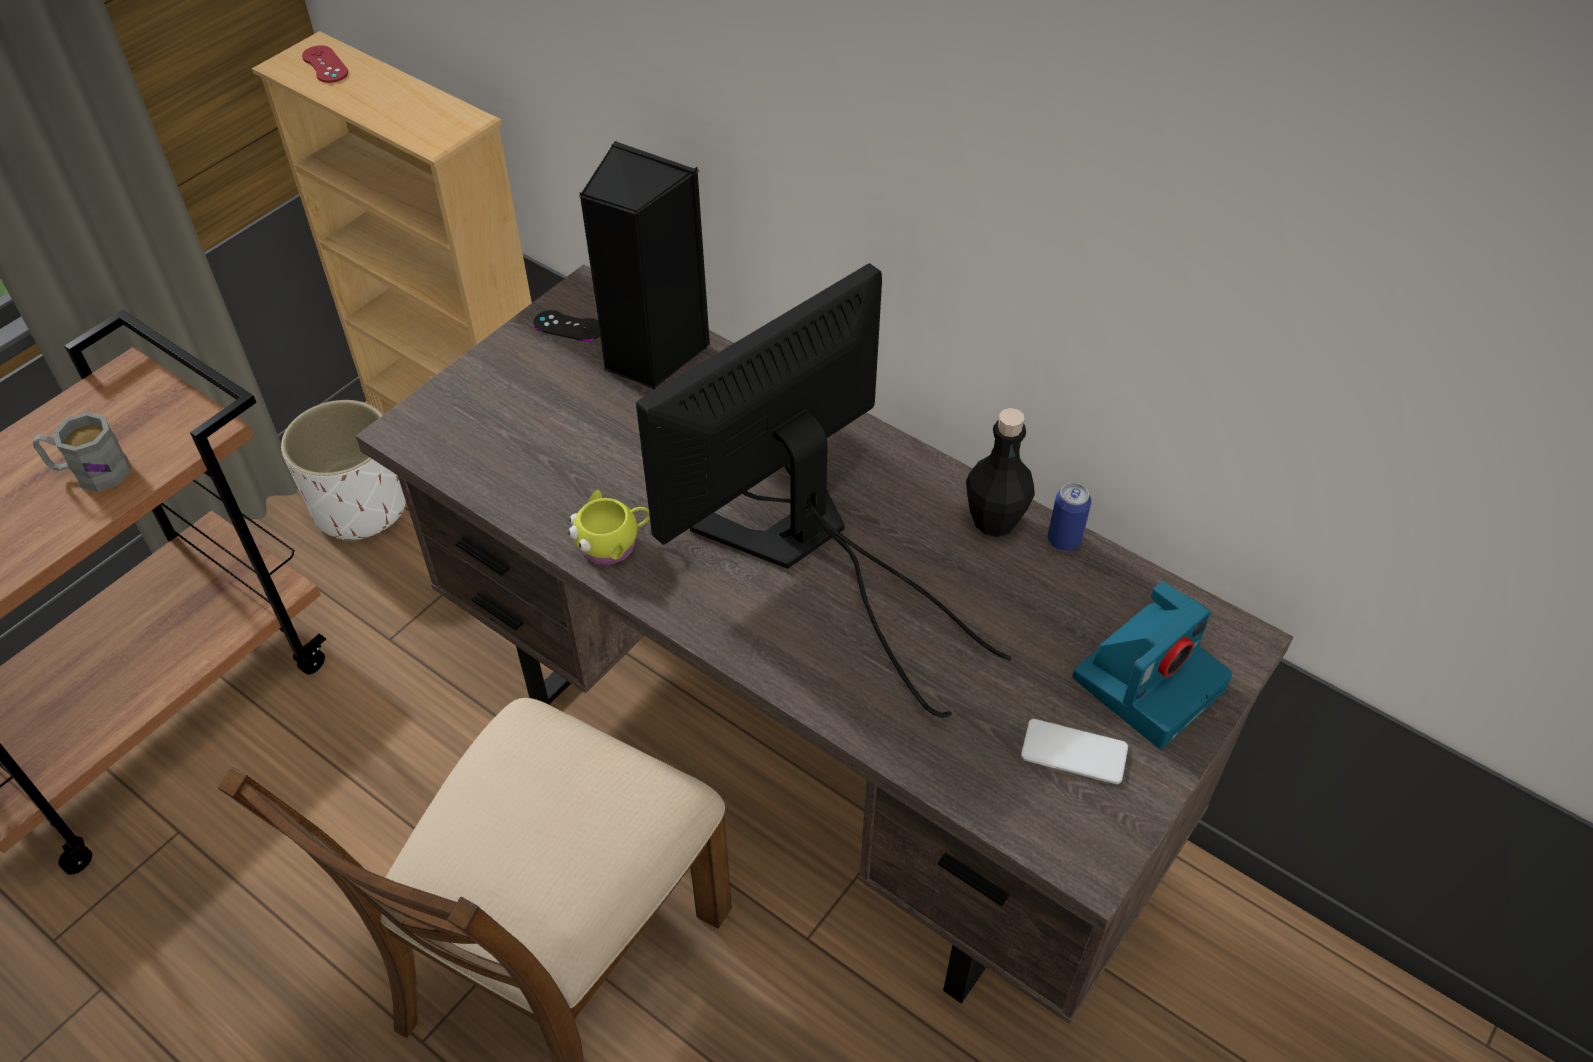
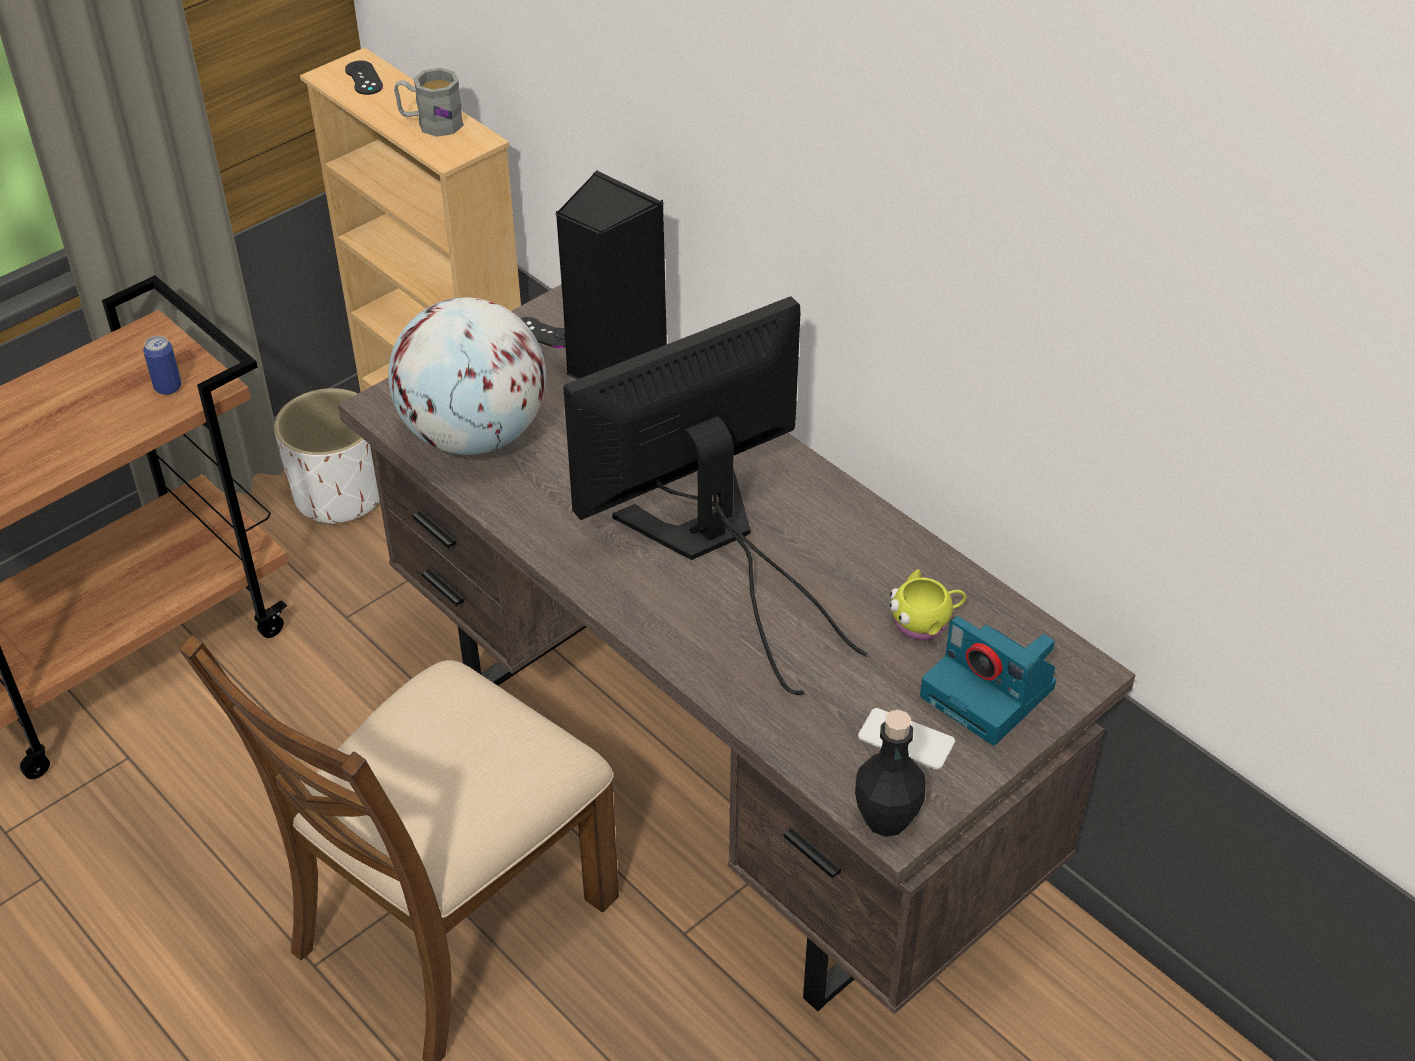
camera: 10 degrees right, 5 degrees down
grey mug [33,412,131,492] -> grey mug moved to [394,68,464,137]
red game controller [302,45,348,83] -> black game controller [345,61,383,95]
yellow mug [568,490,650,565] -> yellow mug moved to [889,569,966,640]
black bottle [966,408,1035,537] -> black bottle moved to [855,710,926,837]
can [1048,483,1091,551] -> can moved to [143,335,182,395]
camera [1072,581,1232,749] -> camera turned 75 degrees clockwise [920,616,1056,745]
none -> globe [388,297,546,455]

